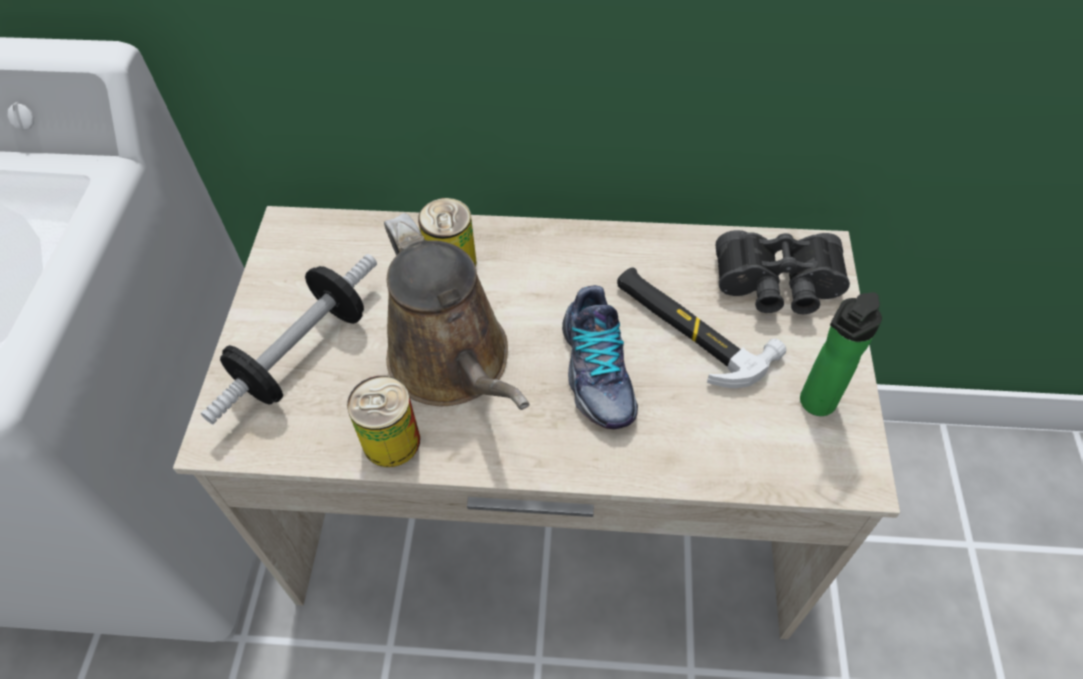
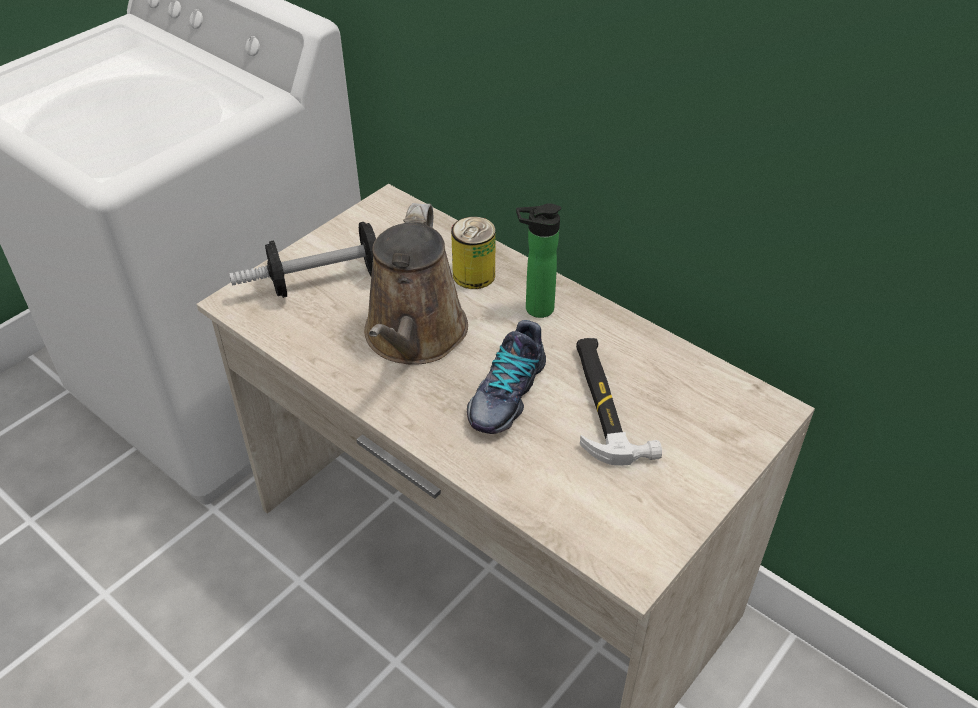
camera: 35 degrees right, 10 degrees down
can [347,376,420,467] -> none
black binoculars [716,230,850,314] -> none
bottle [800,292,882,416] -> bottle moved to [516,203,561,318]

